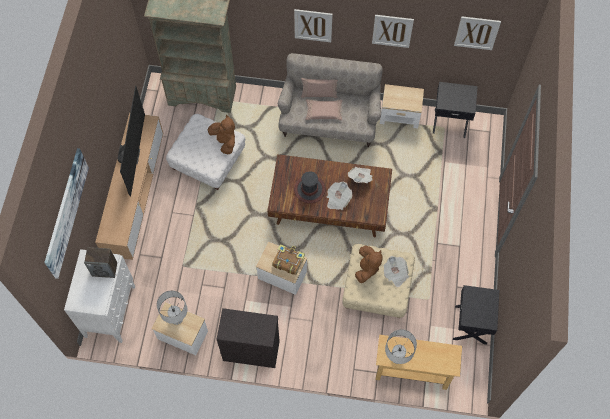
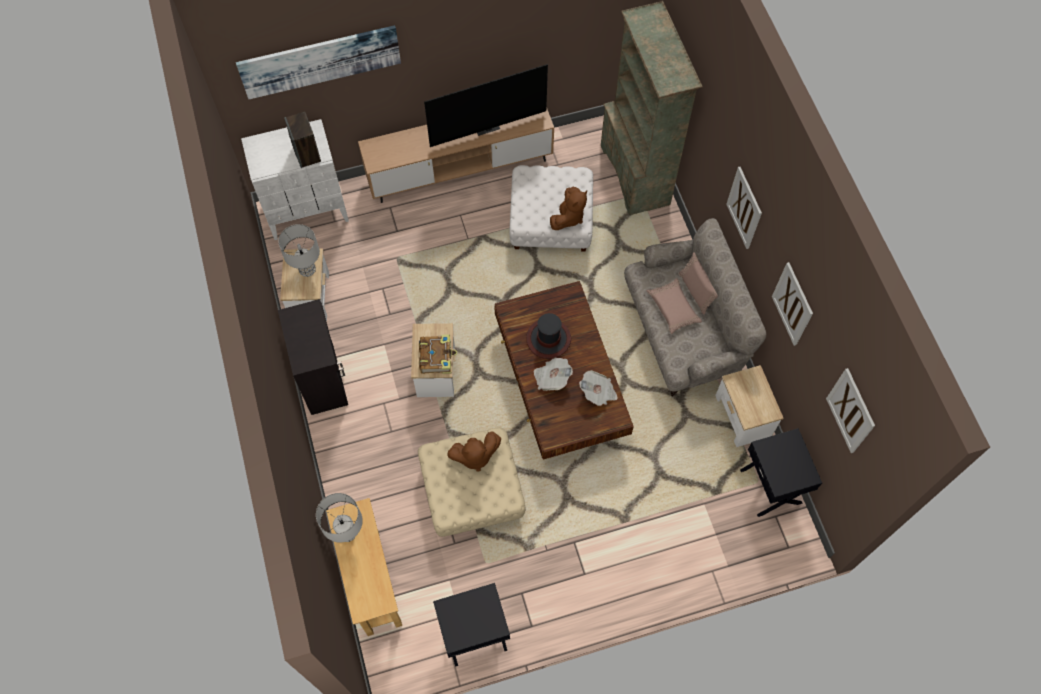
camera: 65 degrees right, 0 degrees up
newspaper [384,256,409,287] -> none

